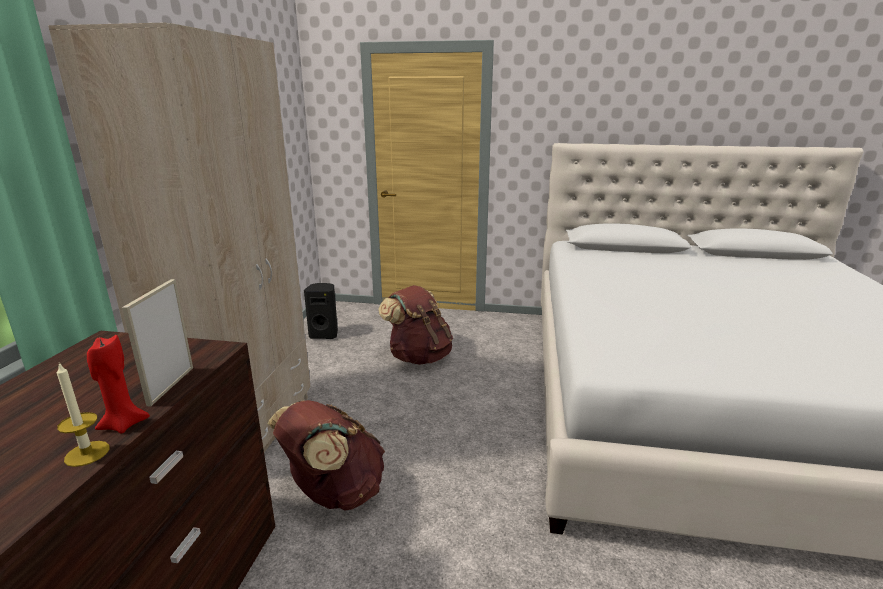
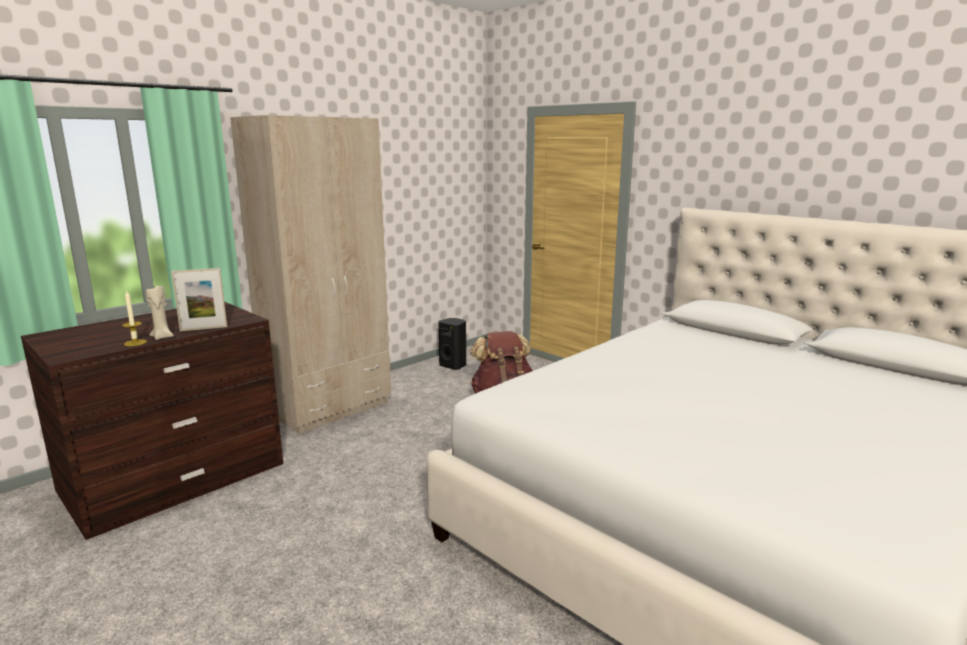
camera: 35 degrees right, 5 degrees down
red candle [87,335,150,434] -> beige candle [146,286,174,340]
picture frame [122,279,193,406] -> picture frame turned 150 degrees counterclockwise [171,268,227,331]
brown backpack [268,400,385,510] -> none

